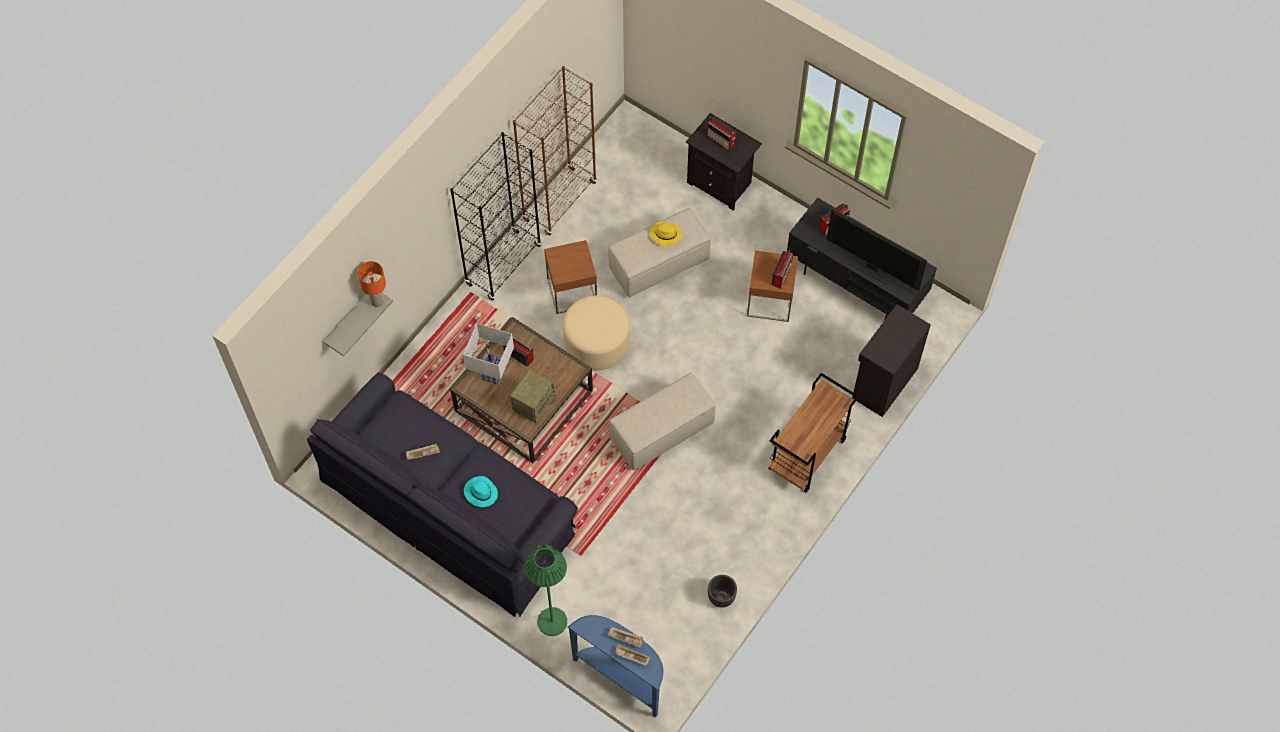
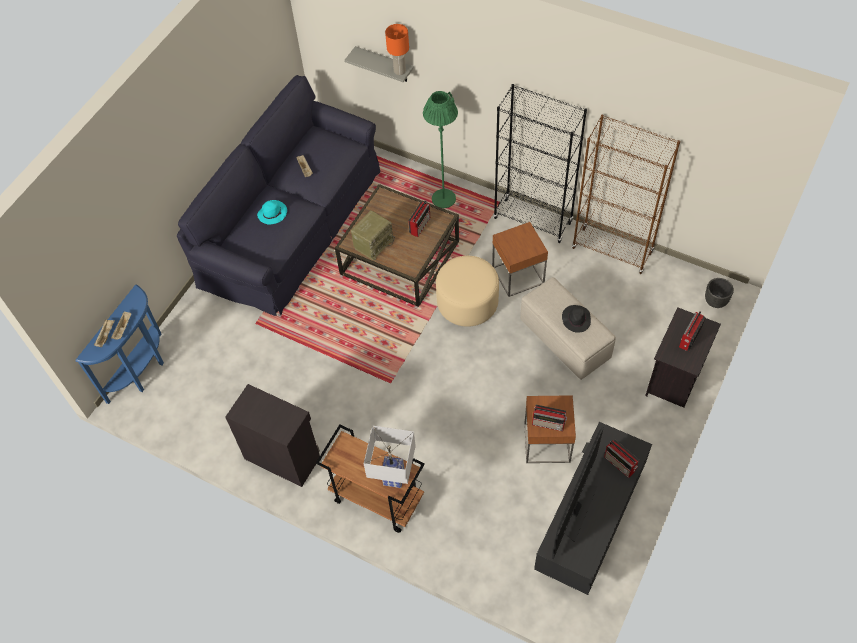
camera: 85 degrees right, 5 degrees down
white table lamp [463,323,514,385] -> white table lamp moved to [364,425,416,488]
radio [510,369,557,423] -> radio turned 75 degrees counterclockwise [351,210,395,261]
green floor lamp [525,544,567,636] -> green floor lamp moved to [423,91,458,208]
beige ottoman [609,372,715,470] -> none
yellow hat [650,222,682,246] -> black hat [562,305,591,333]
black planter [708,575,737,608] -> black planter moved to [705,278,734,308]
black cabinet [852,305,931,417] -> black cabinet moved to [225,384,320,487]

